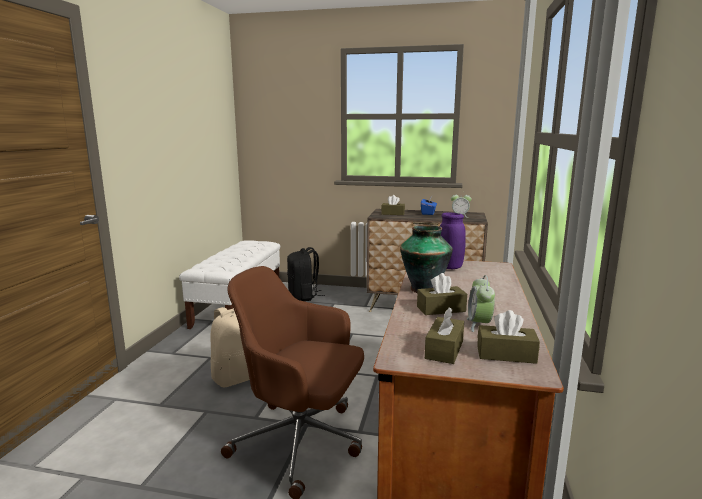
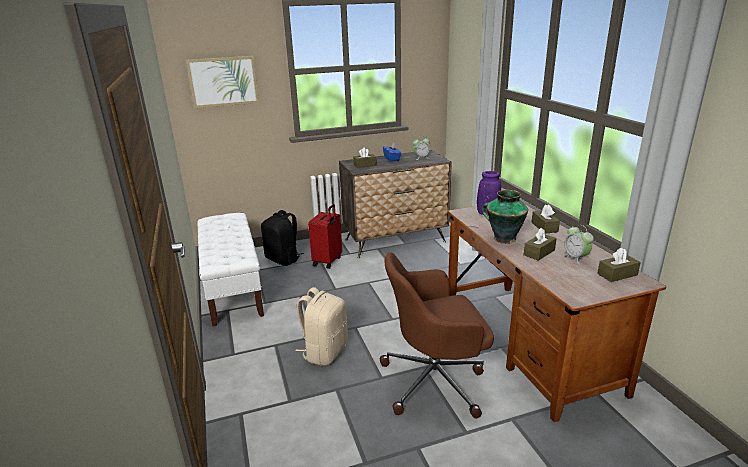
camera: 30 degrees left, 10 degrees up
brown tissue box [425,307,464,364] -> brown tissue box moved to [532,204,560,234]
none -> picture [186,56,259,108]
none -> red suitcase [308,204,342,269]

